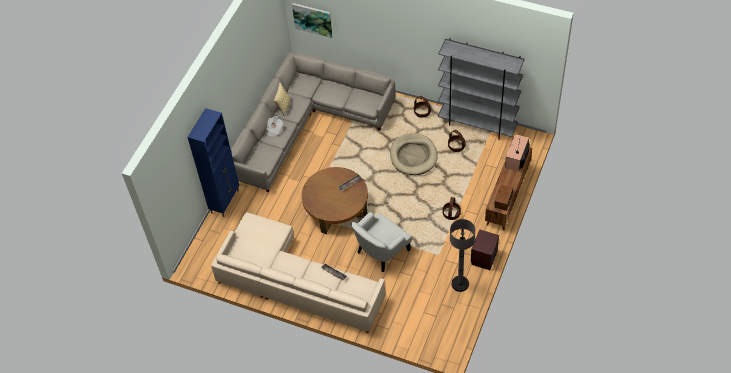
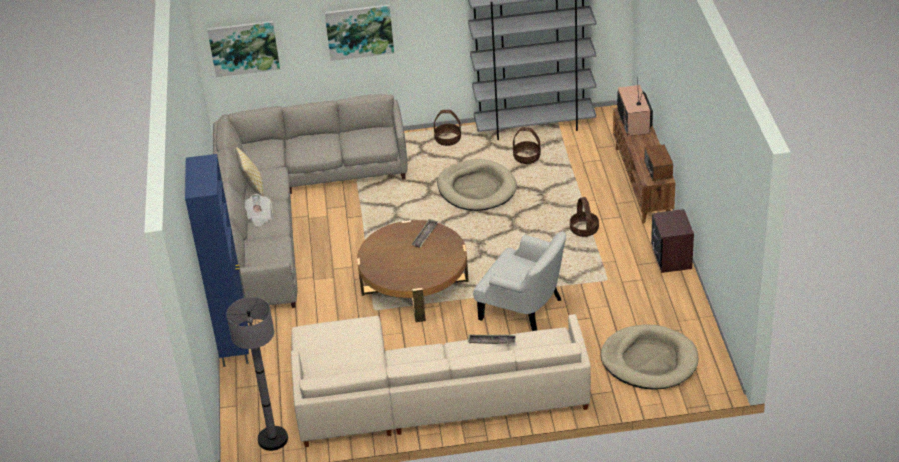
camera: 30 degrees left, 15 degrees down
white armchair [351,212,412,272] -> white armchair turned 75 degrees counterclockwise [473,231,566,331]
grey floor lamp [450,219,475,292] -> grey floor lamp moved to [227,297,288,451]
none -> picture [325,5,394,61]
none -> beige dog bed [601,324,698,390]

